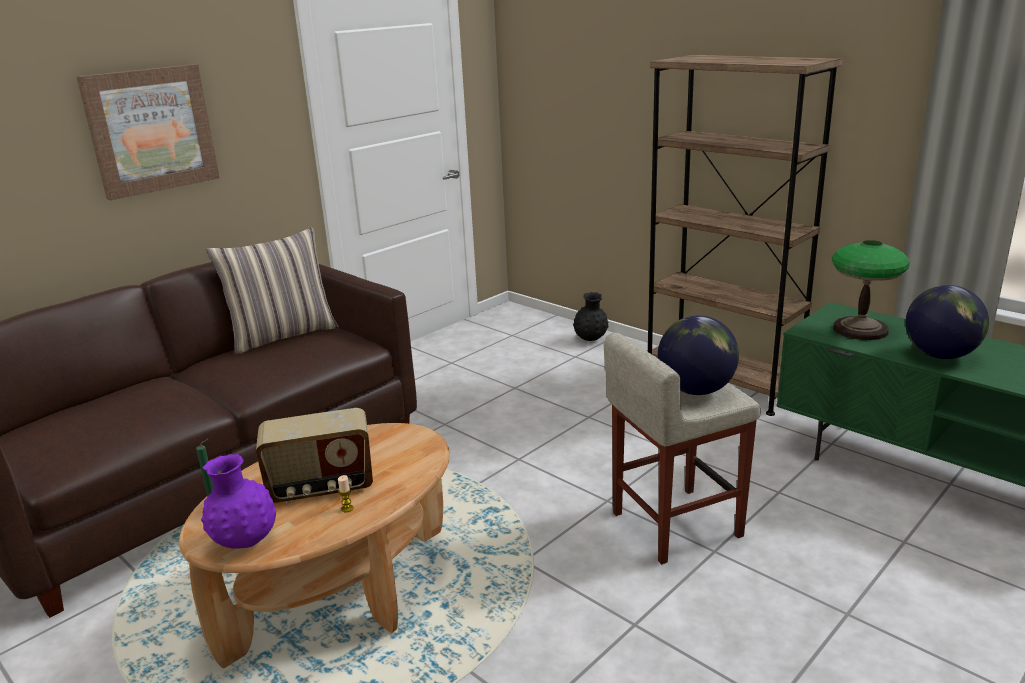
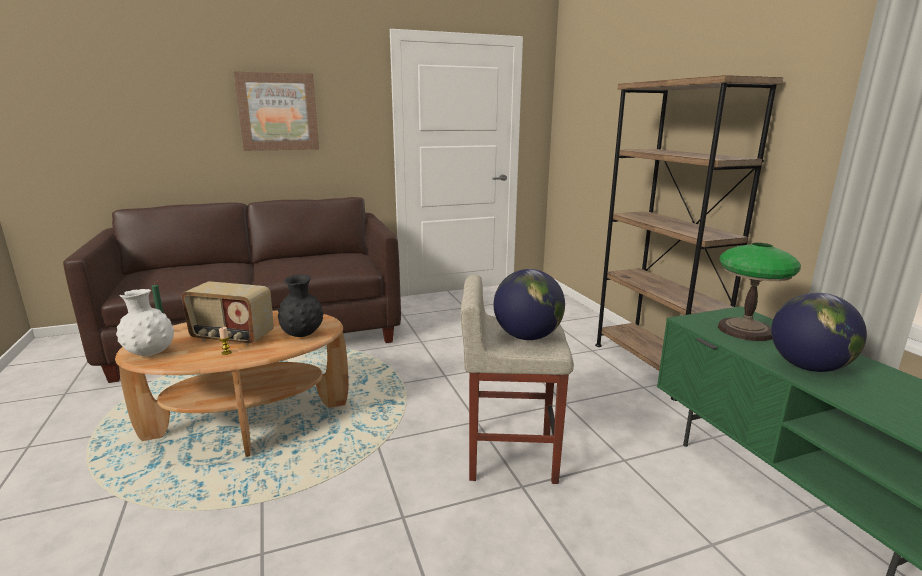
camera: 25 degrees right, 5 degrees down
purple vase [201,454,276,549] -> white vase [116,289,174,356]
pillow [206,227,339,355] -> none
black vase [573,292,608,341] -> black vase moved to [278,275,324,337]

